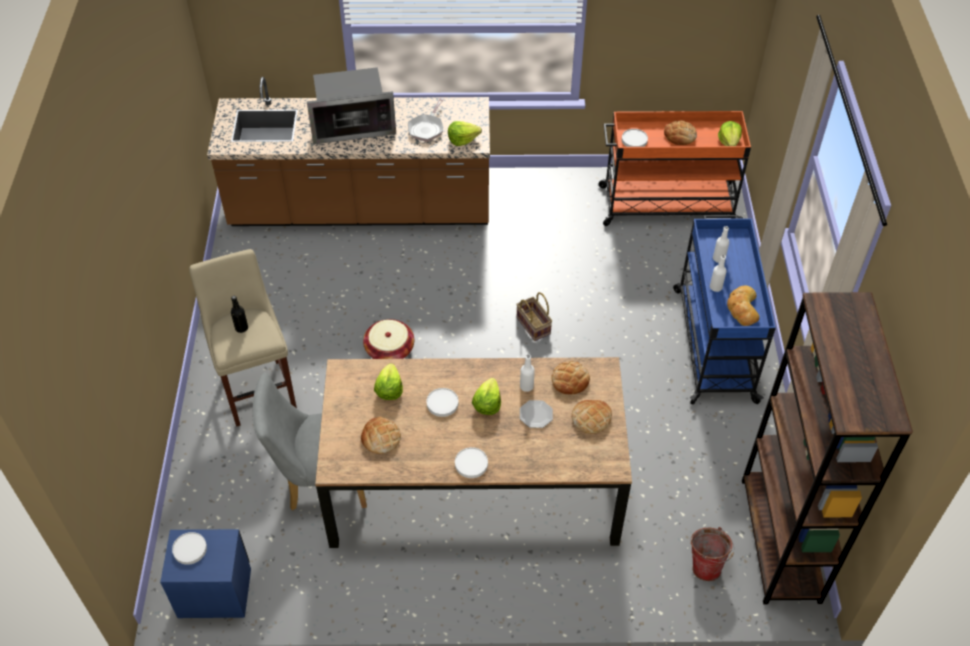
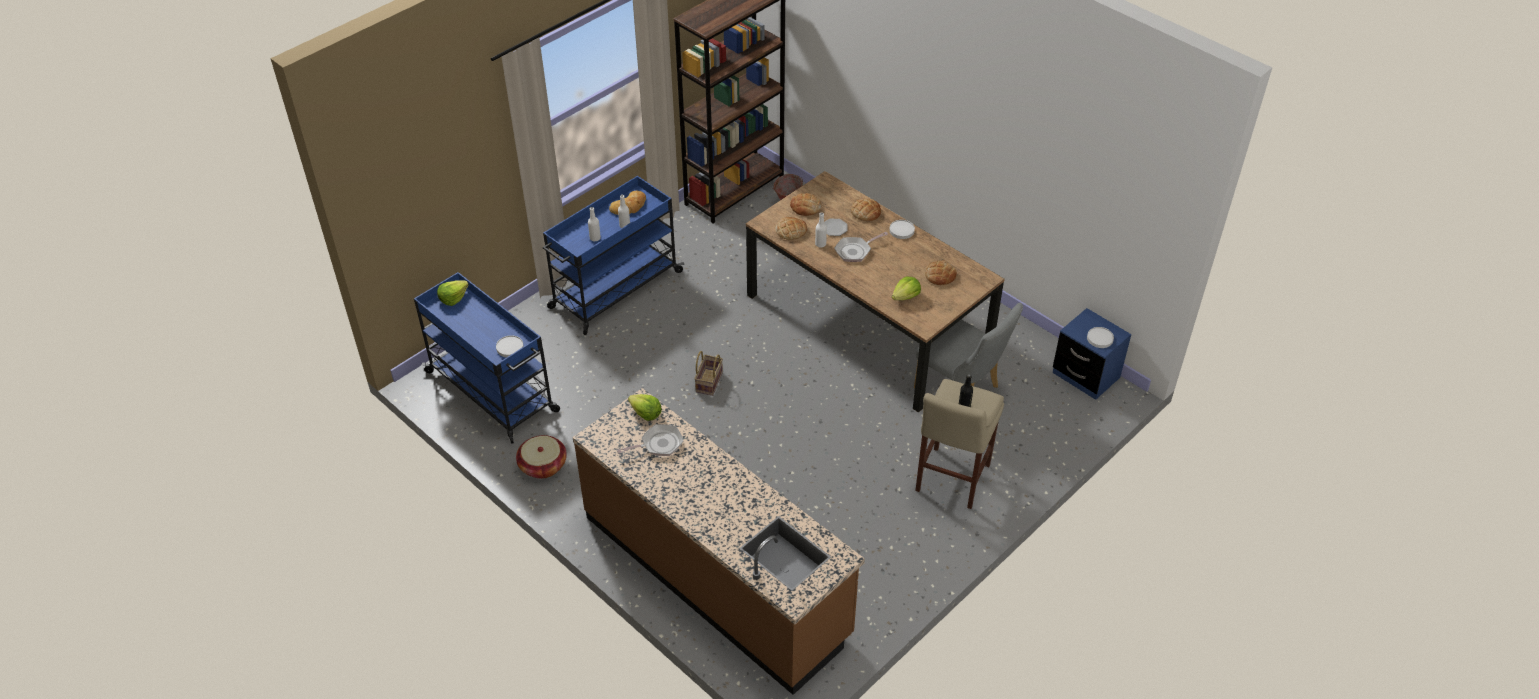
camera: 135 degrees left, 5 degrees down
microwave [307,67,396,144] -> none
basket [363,319,414,359] -> basket moved to [516,435,567,479]
white plate [427,388,458,417] -> none
lettuce [472,378,501,415] -> frying pan [834,232,888,262]
orange cart [599,111,751,226] -> blue cart [414,272,560,444]
bread [664,121,697,145] -> bread moved to [851,198,881,221]

